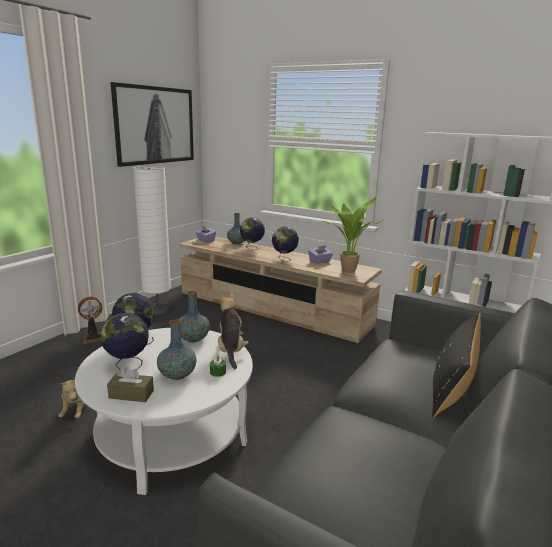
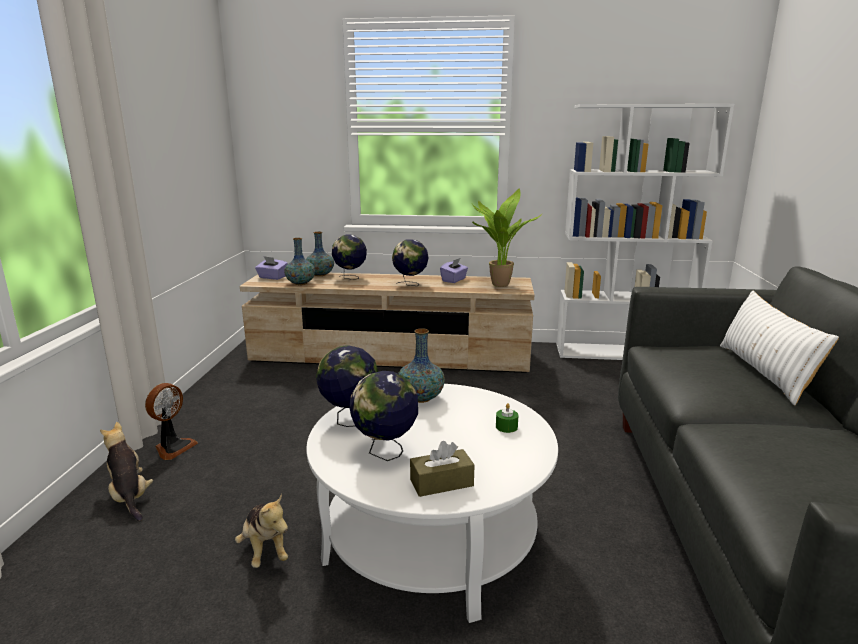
camera: 25 degrees left, 0 degrees up
picture [111,82,194,167] -> none
white floor lamp [133,166,171,315] -> none
vase [157,320,197,380] -> vase moved to [284,238,315,285]
plush toy [218,293,249,369] -> plush toy moved to [100,422,153,521]
black pillow [432,312,481,417] -> white pillow [720,290,839,405]

